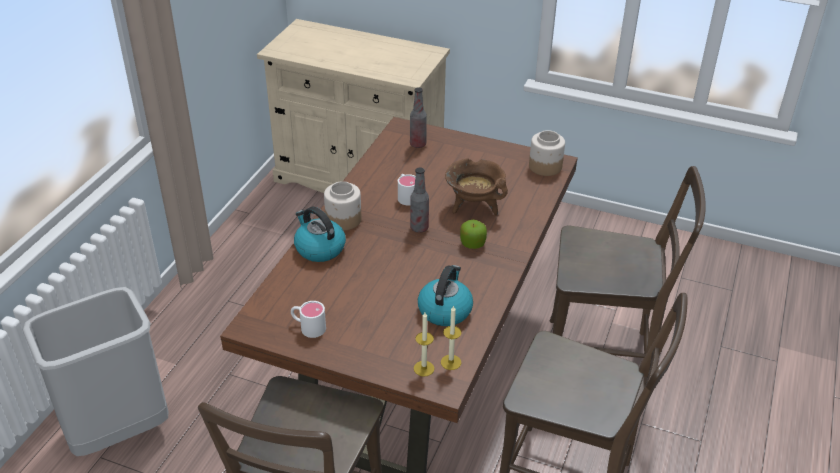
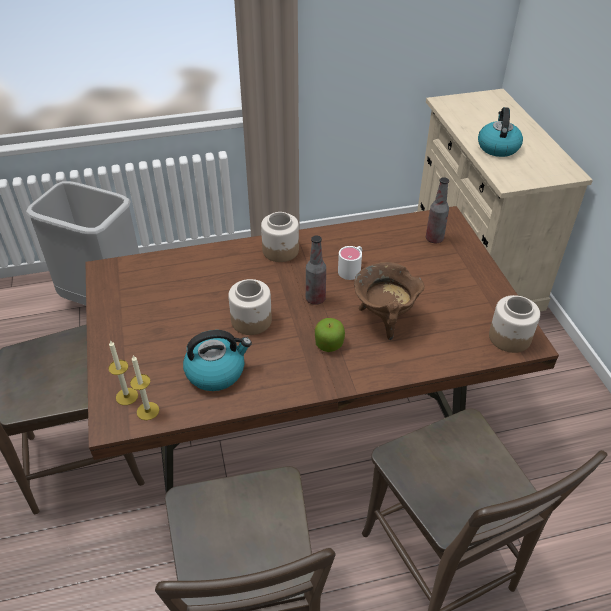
camera: 55 degrees right, 5 degrees up
white mug [291,301,326,338] -> none
kettle [294,207,346,262] -> kettle moved to [478,107,523,157]
none -> jar [228,279,272,335]

